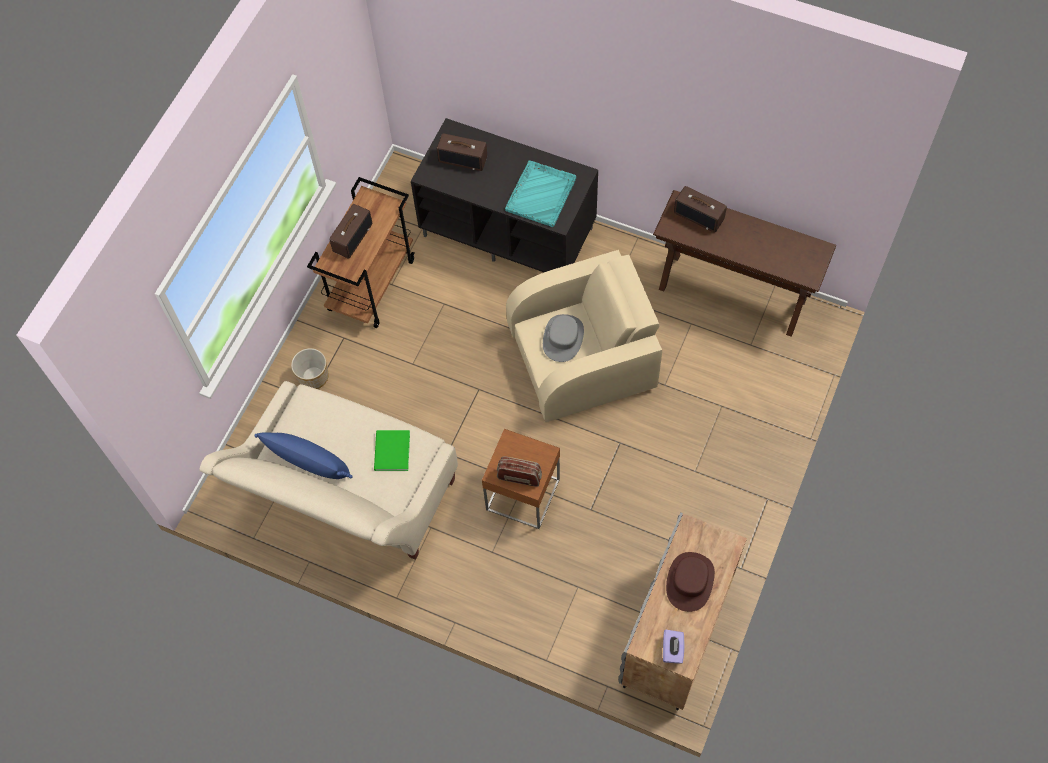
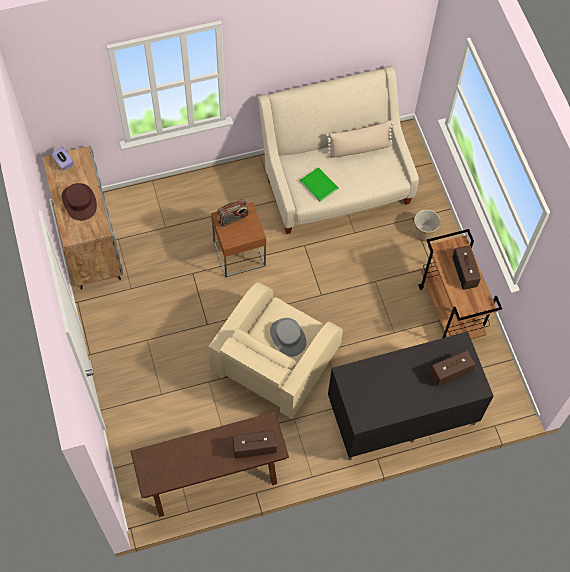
camera: 135 degrees right, 0 degrees up
blue pillow [254,432,353,479] -> beige pillow [326,121,394,158]
turquoise tray [505,160,576,227] -> none

